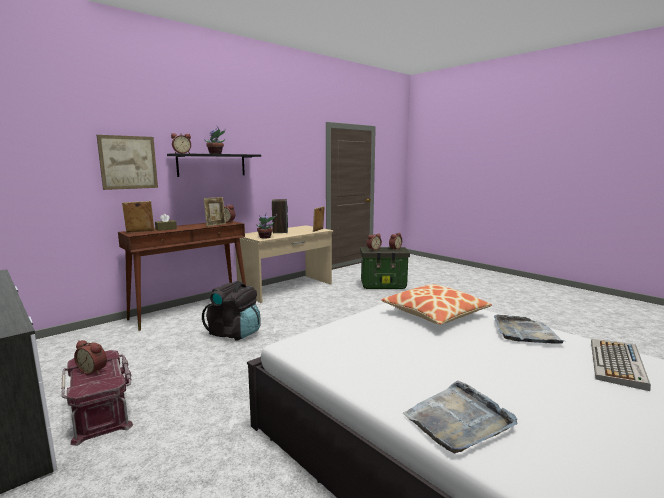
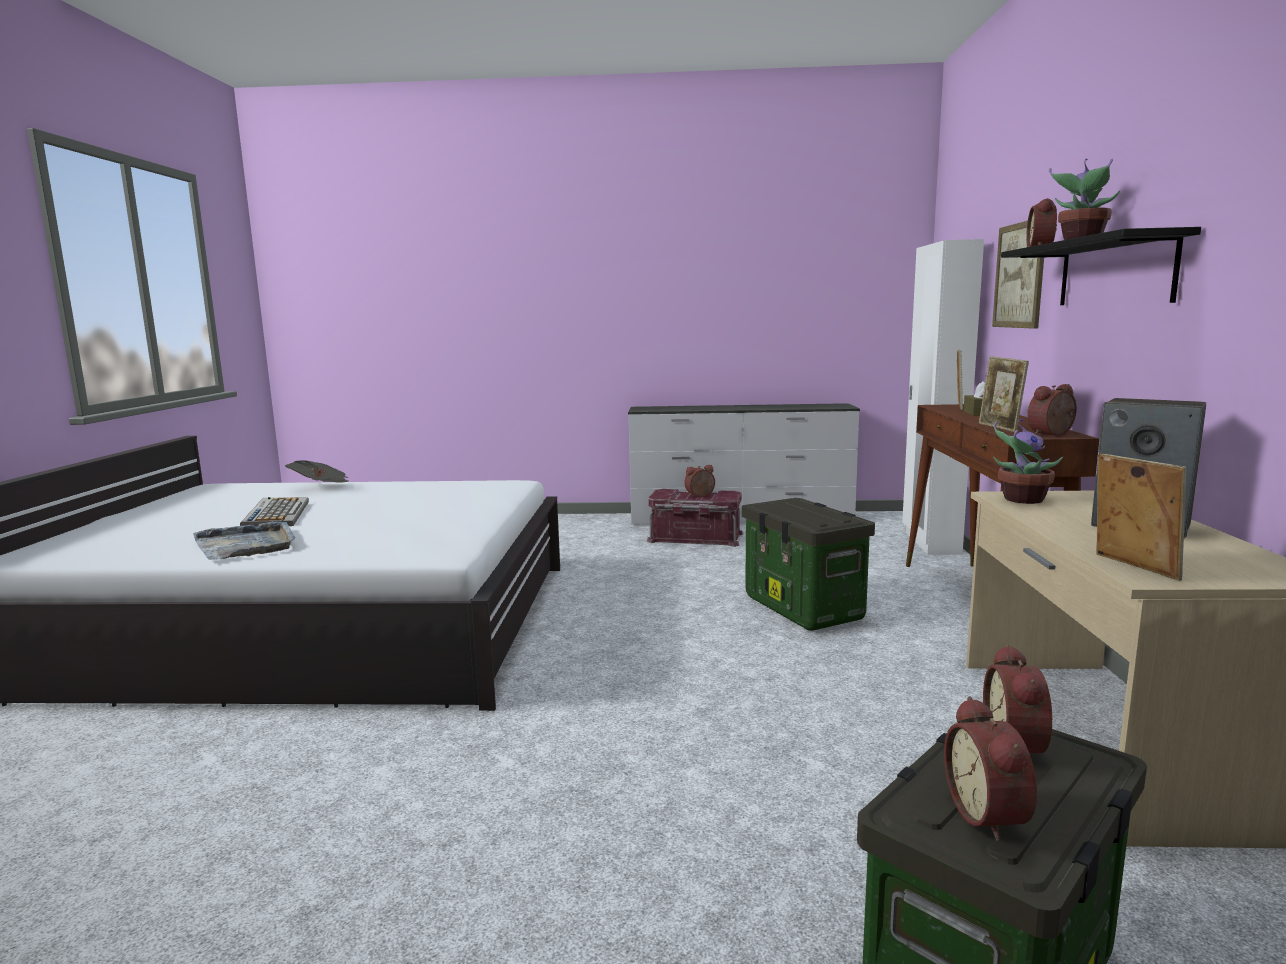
camera: 135 degrees right, 0 degrees up
black backpack [202,281,261,341] -> storage box [742,498,875,631]
pillow [381,284,492,325] -> none
grey tray [403,381,518,454] -> newspaper [285,460,349,482]
keyboard [591,339,651,391] -> keyboard moved to [240,497,309,527]
none -> white wardrobe [902,239,984,555]

